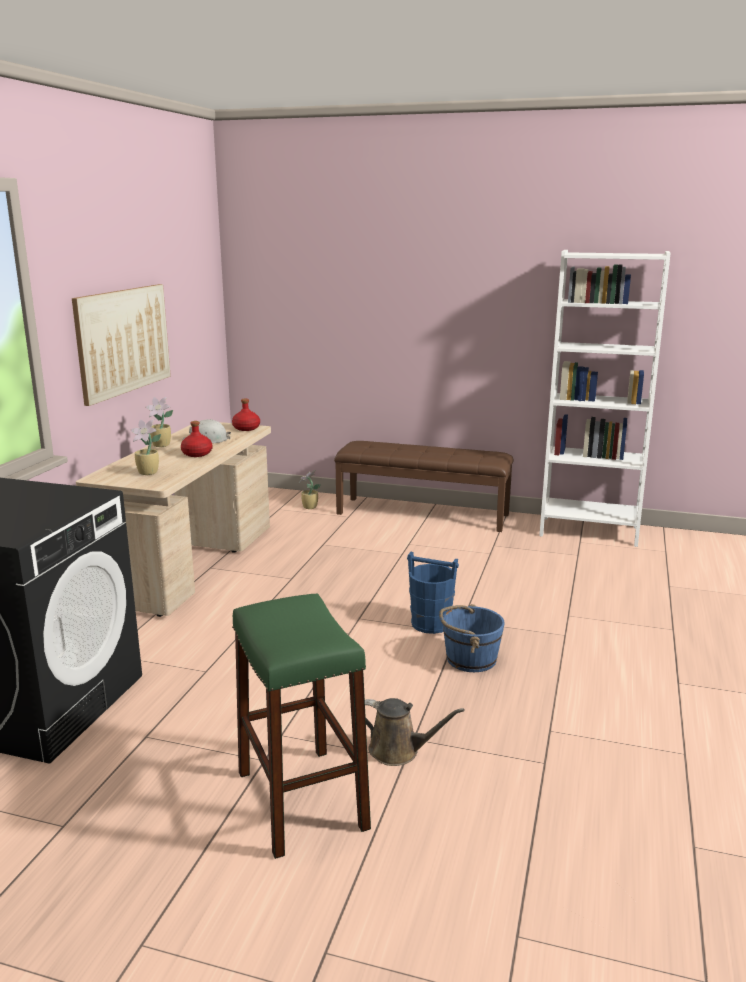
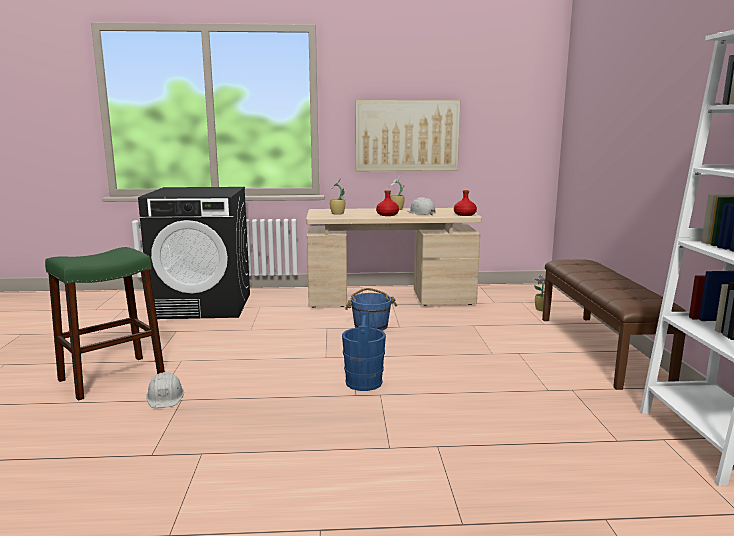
camera: 70 degrees right, 5 degrees down
brown watering can [365,698,465,766] -> white hard hat [146,372,184,408]
blue bucket [439,604,505,672] -> blue bucket moved to [345,288,397,331]

